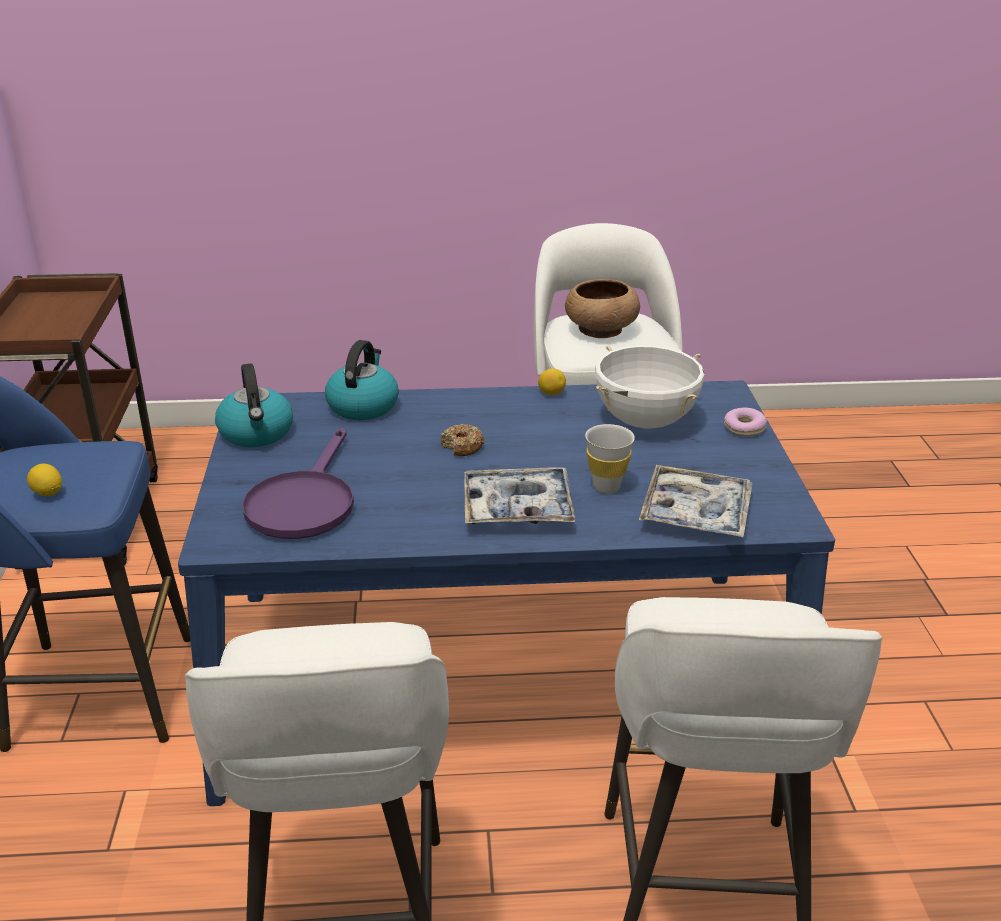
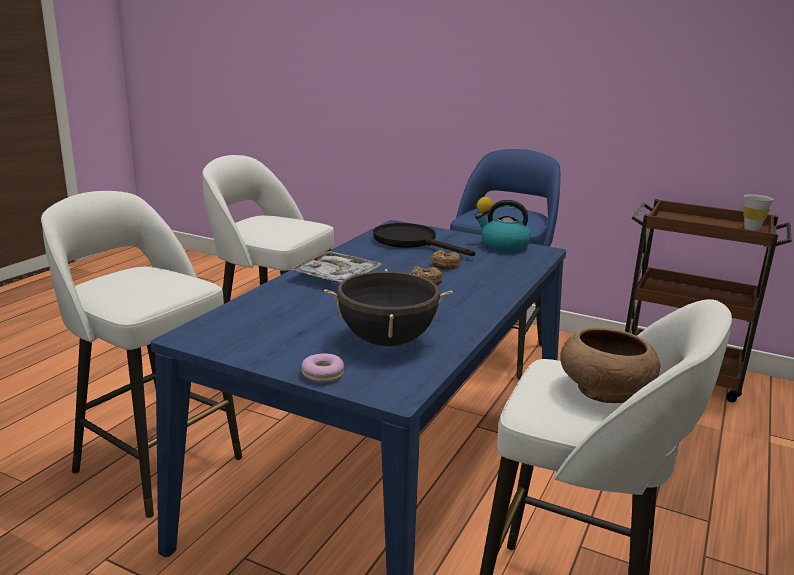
camera: 120 degrees right, 10 degrees down
purple frying pan [242,428,354,539] -> black frying pan [373,223,475,256]
kettle [325,340,399,420] -> none
lemon [538,369,566,395] -> none
white cup [585,424,635,494] -> white cup moved to [743,194,774,231]
white cooking pot [595,345,705,429] -> black cooking pot [324,269,453,346]
tray [639,465,752,537] -> none
none -> donut [431,250,461,269]

